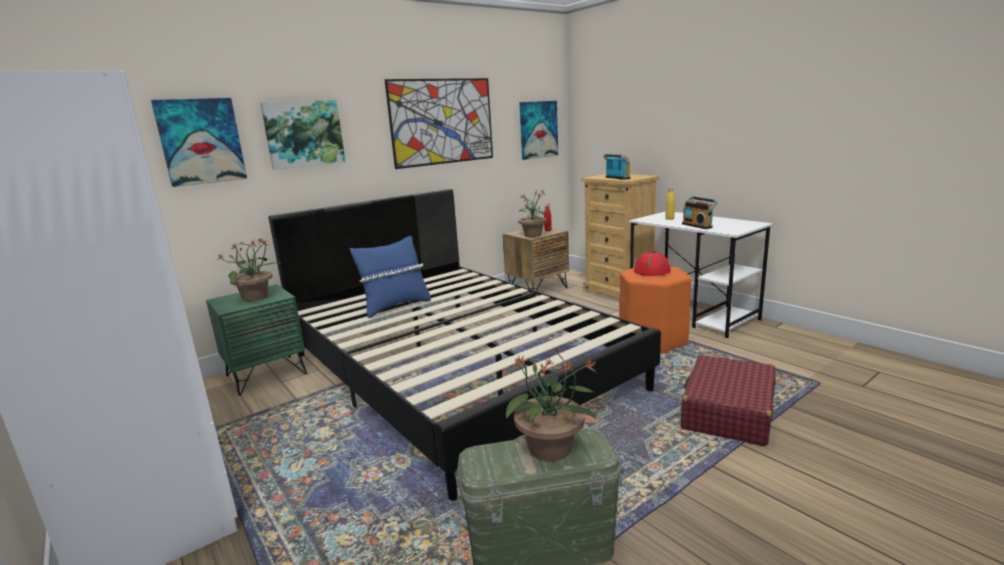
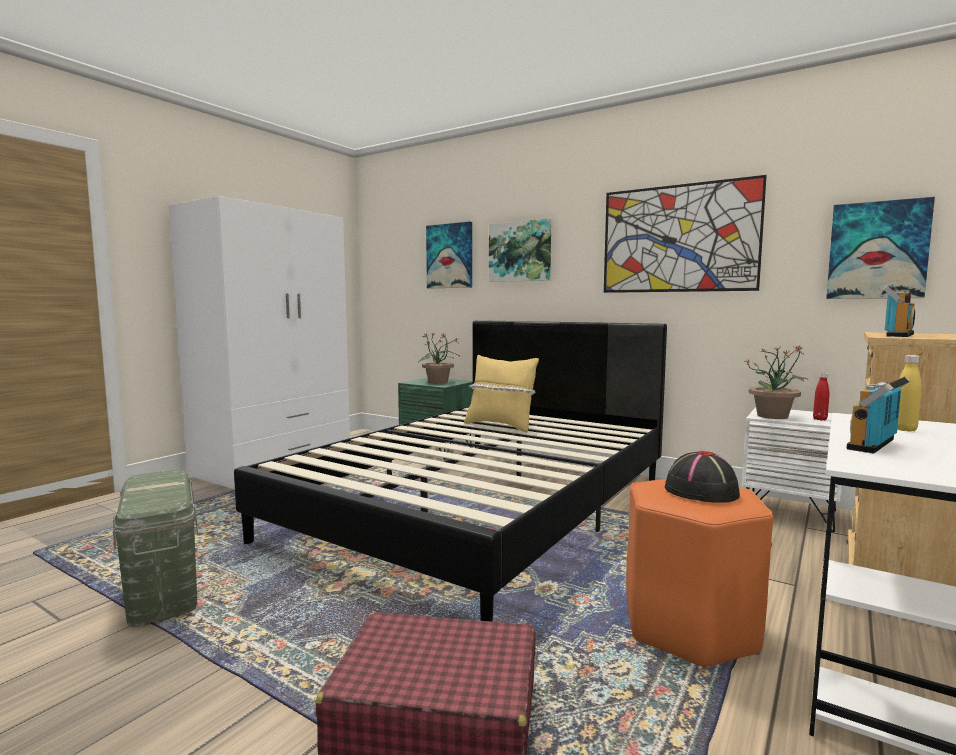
camera: 70 degrees right, 10 degrees down
blue pillow [350,236,431,318] -> yellow pillow [464,355,539,433]
brown nightstand [503,226,569,291] -> white nightstand [742,407,842,532]
potted plant [506,347,597,462] -> none
red hat [634,251,671,276] -> black hat [665,451,740,503]

